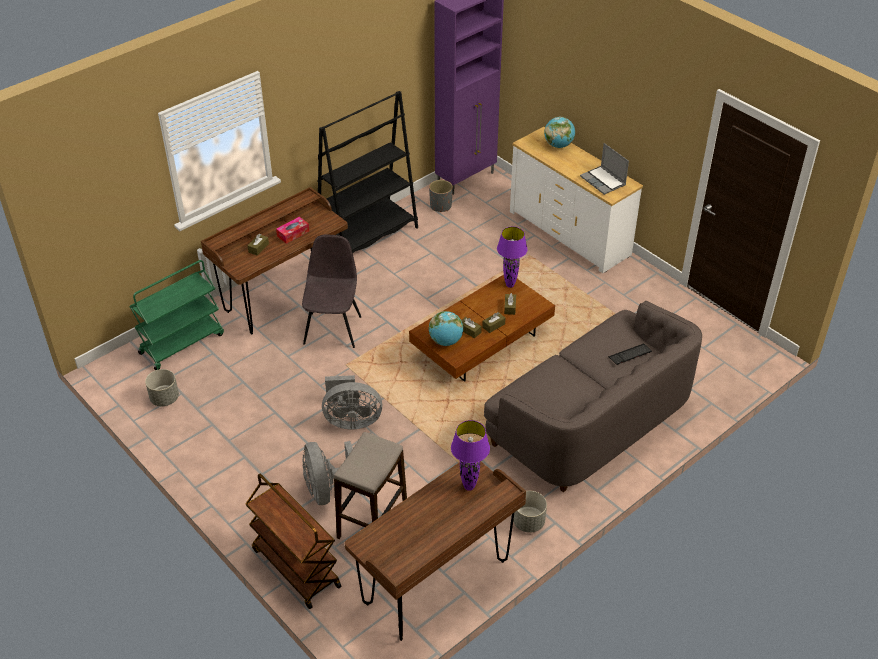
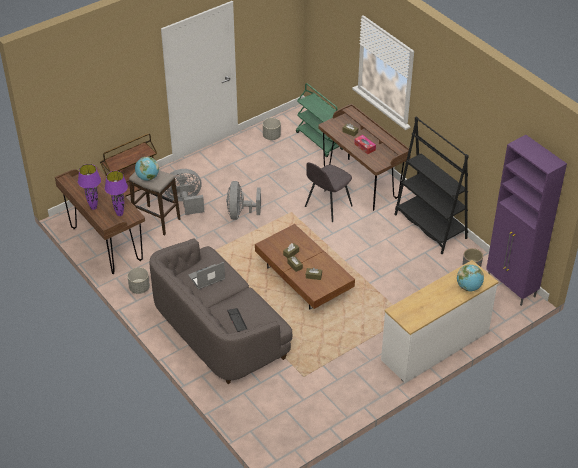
camera: 95 degrees right, 0 degrees up
grey chair [302,235,361,348] -> grey chair turned 120 degrees clockwise [305,162,353,222]
globe [429,311,463,346] -> globe moved to [135,157,159,181]
purple table lamp [497,227,528,288] -> purple table lamp moved to [78,164,101,210]
laptop [580,143,629,195] -> laptop moved to [188,262,225,290]

